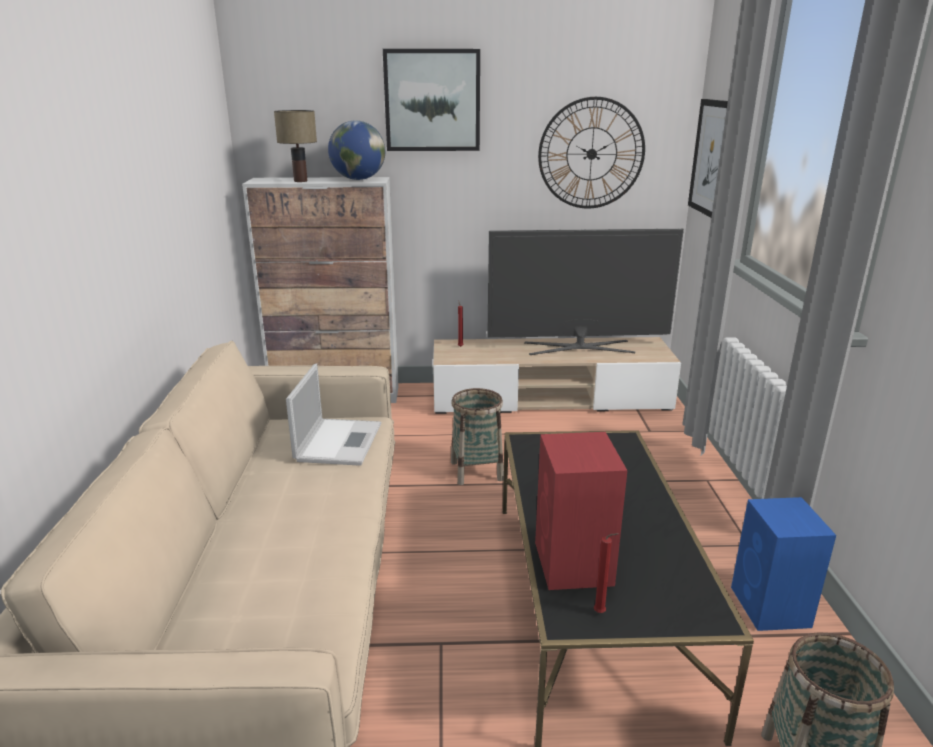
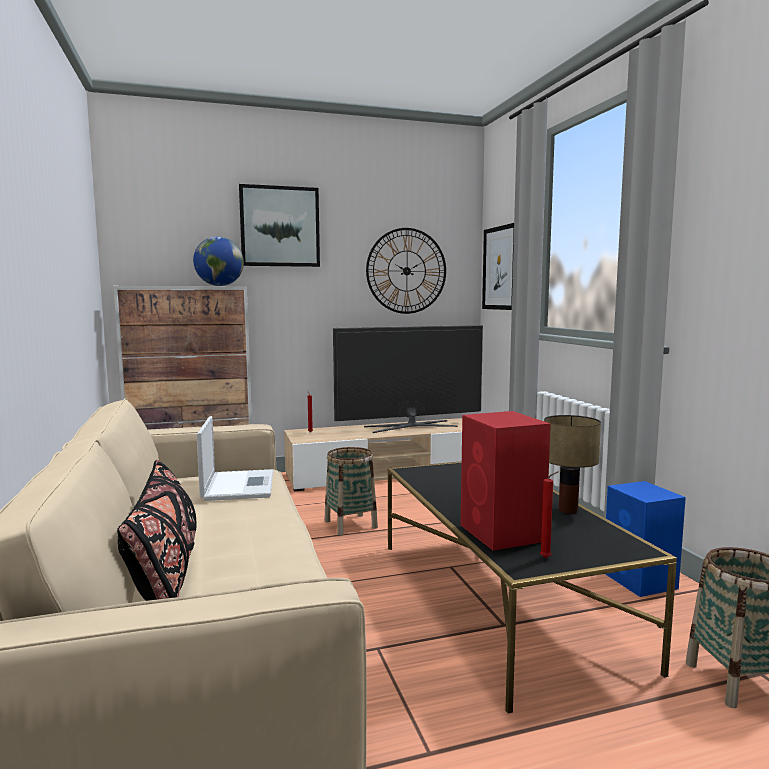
camera: 15 degrees left, 15 degrees down
table lamp [274,110,317,182] -> table lamp moved to [544,415,601,514]
none -> black pillow [117,460,197,601]

